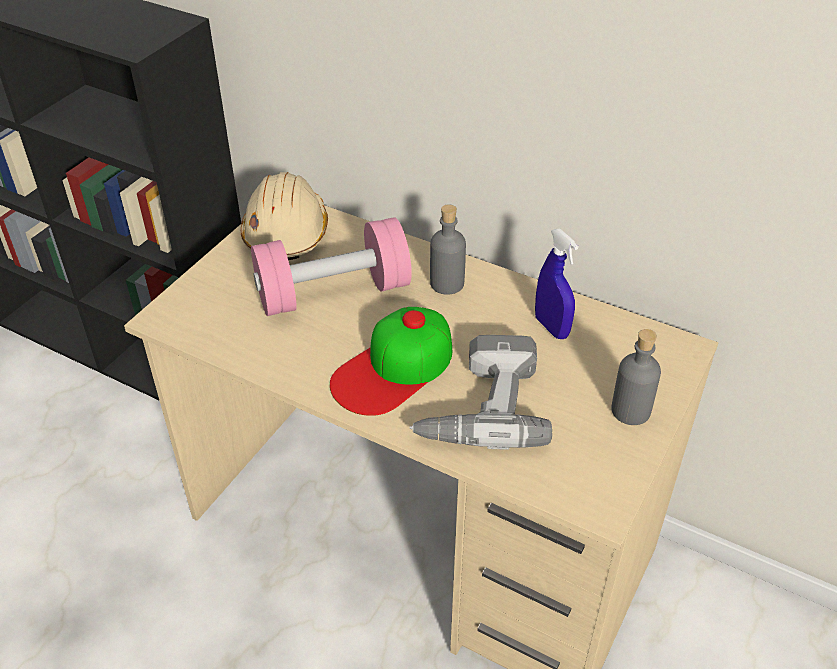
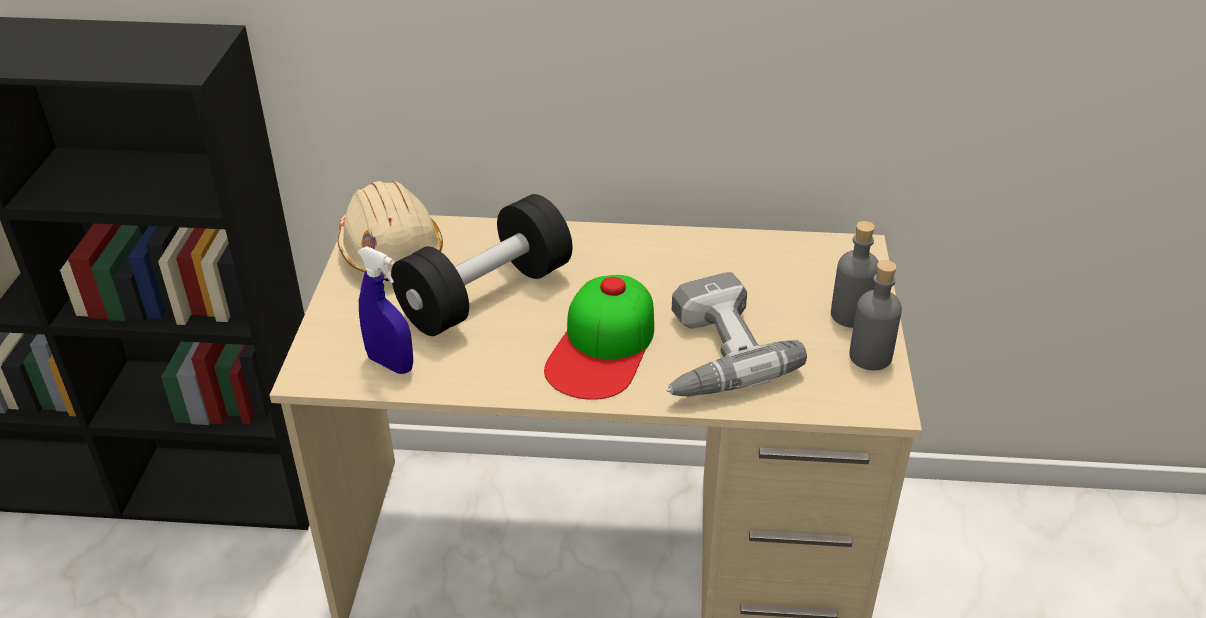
camera: 25 degrees left, 5 degrees down
pink dumbbell [251,217,412,316] -> black dumbbell [391,194,572,336]
grey bottle [430,204,466,295] -> grey bottle moved to [849,260,902,370]
blue spray bottle [535,229,579,339] -> blue spray bottle moved to [357,246,413,374]

